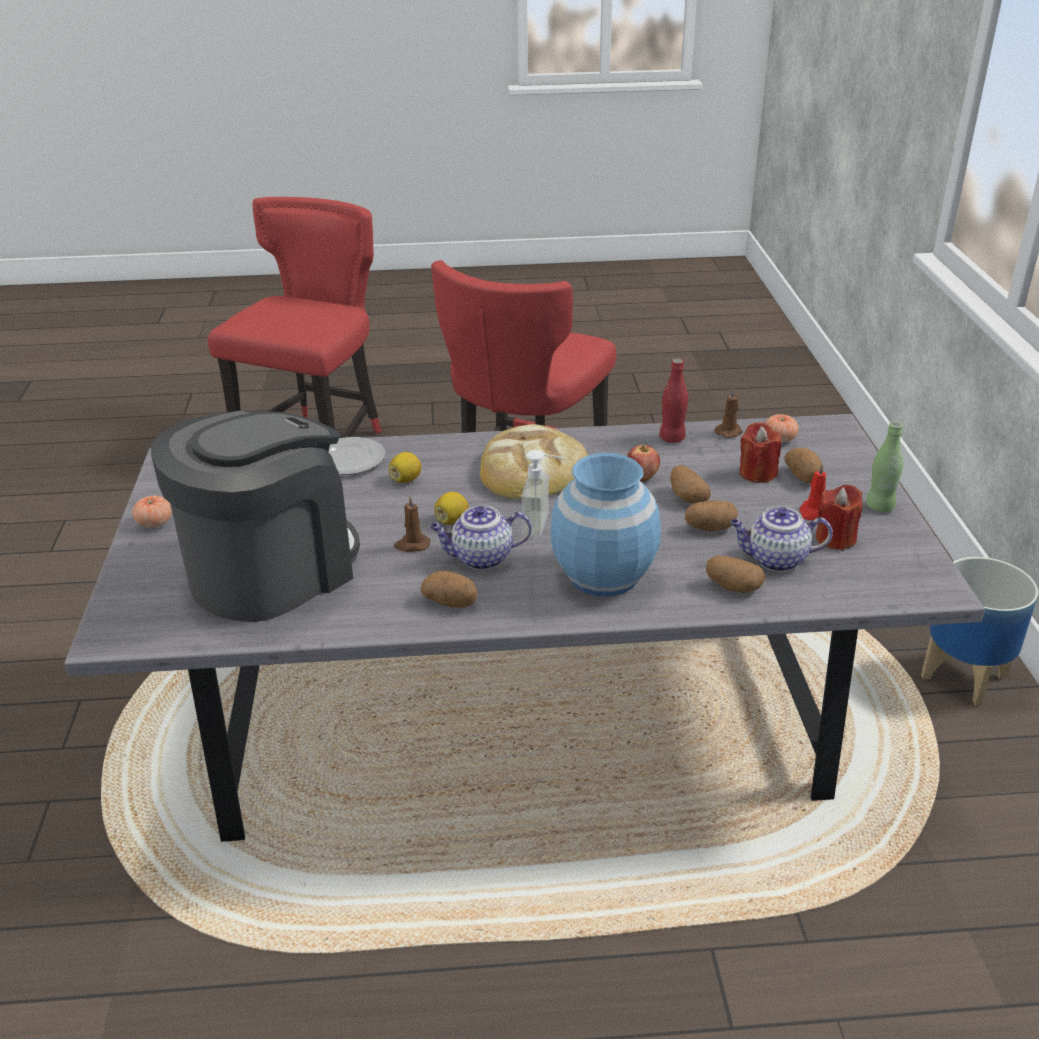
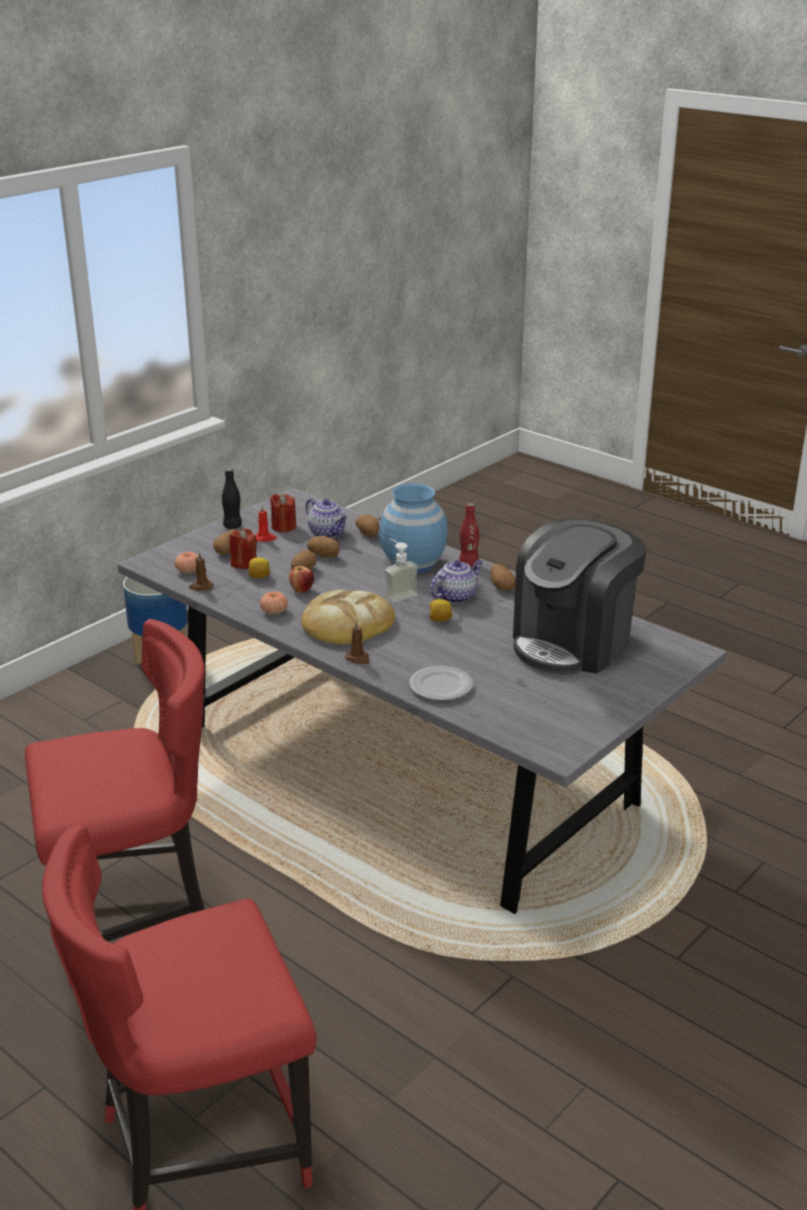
camera: 135 degrees left, 5 degrees down
tomato [132,496,172,528] -> tomato moved to [260,592,288,614]
coffee machine [151,411,360,622] -> coffee machine turned 45 degrees counterclockwise [513,518,647,675]
lemon [389,452,421,483] -> lemon moved to [248,557,271,578]
brown candle [394,496,430,552] -> brown candle moved to [345,620,369,664]
teapot [430,506,532,570] -> teapot turned 75 degrees counterclockwise [430,560,483,603]
red bottle [659,358,688,443] -> red bottle moved to [459,503,479,566]
green bottle [866,421,903,512] -> black bottle [222,468,242,529]

